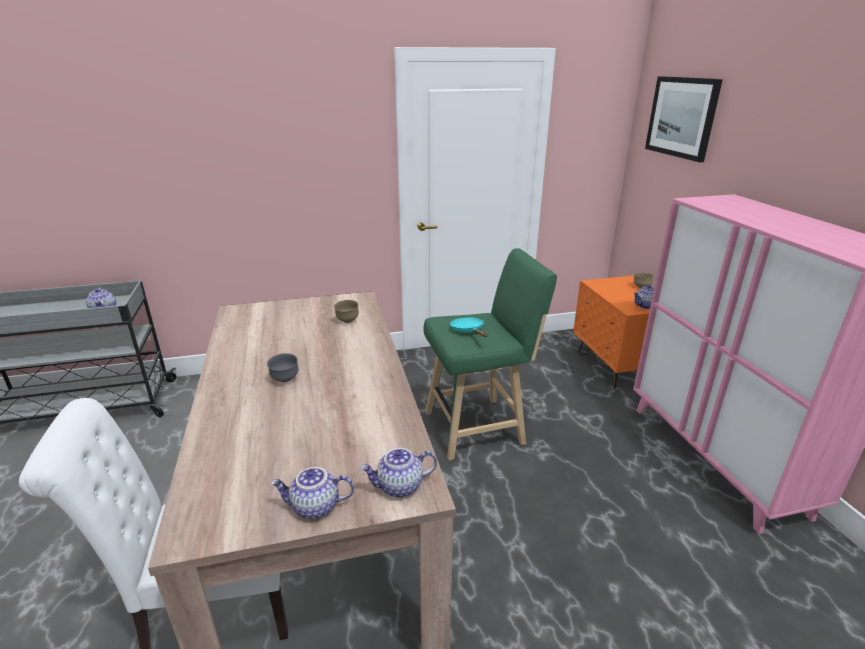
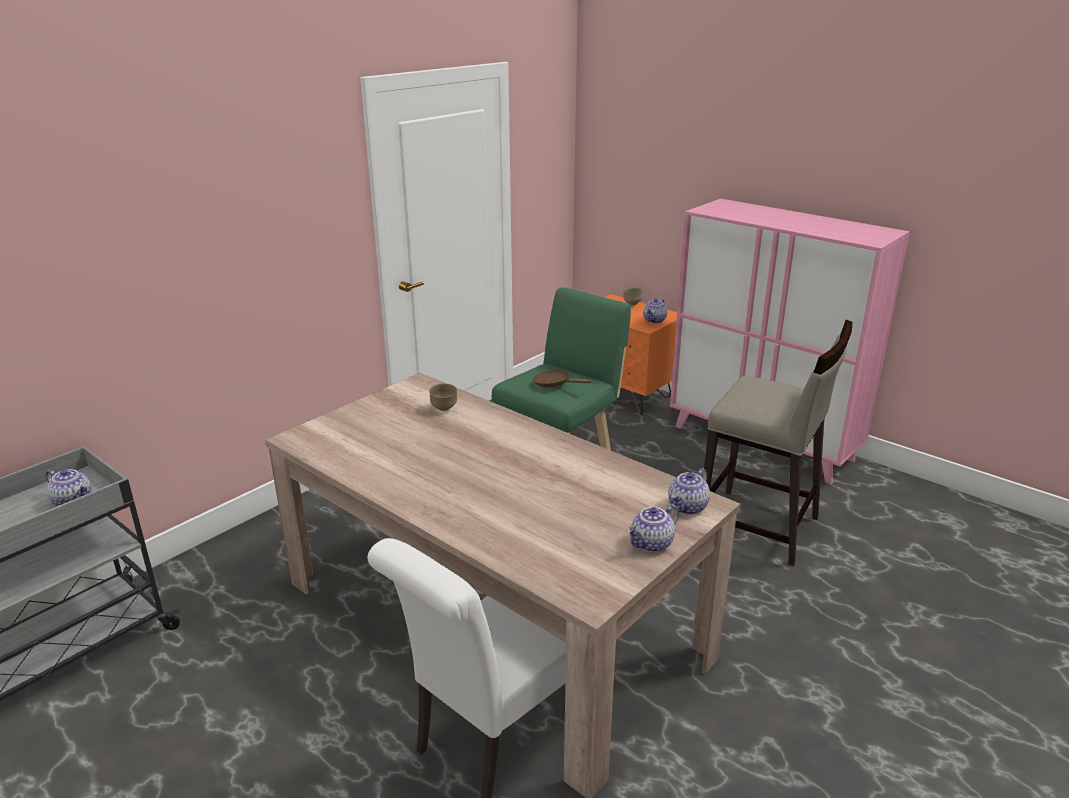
camera: 35 degrees left, 0 degrees up
grey bowl [267,353,298,382] -> none
turquoise frying pan [450,317,488,337] -> brown frying pan [533,370,592,387]
picture [645,76,723,162] -> none
none -> beige stool [704,320,852,566]

